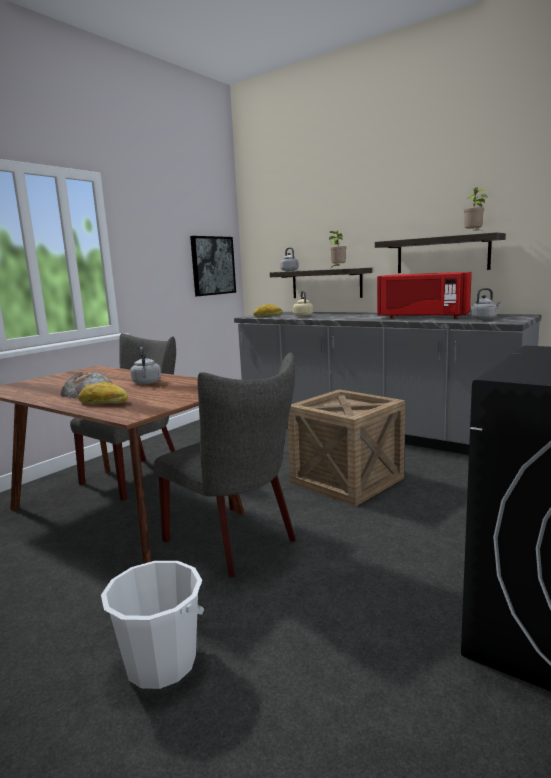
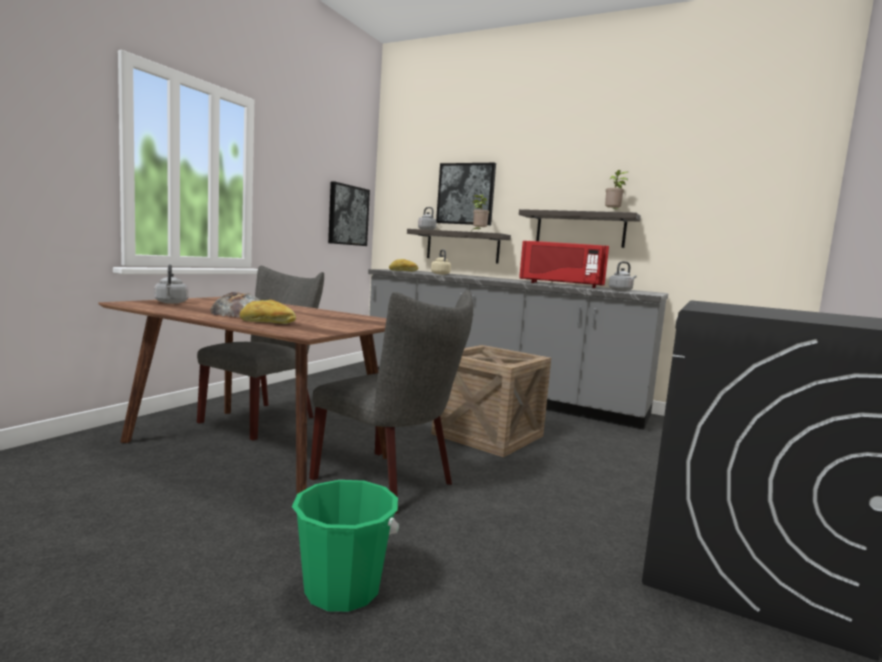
camera: 10 degrees left, 5 degrees down
white bucket [101,561,204,689] -> green bucket [292,480,399,612]
grey kettle [130,347,161,384] -> grey kettle moved to [154,264,188,304]
none -> picture [436,163,496,225]

